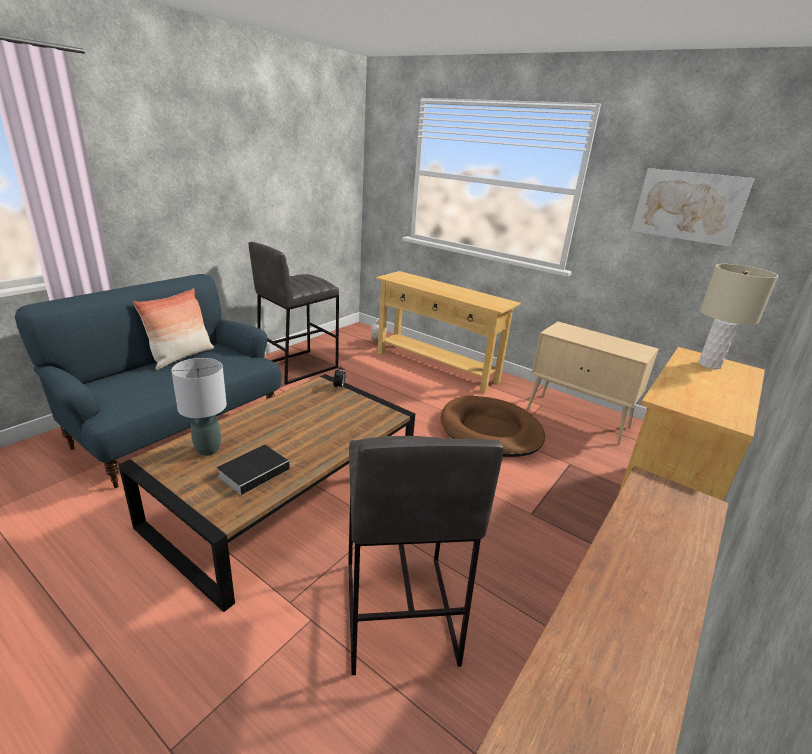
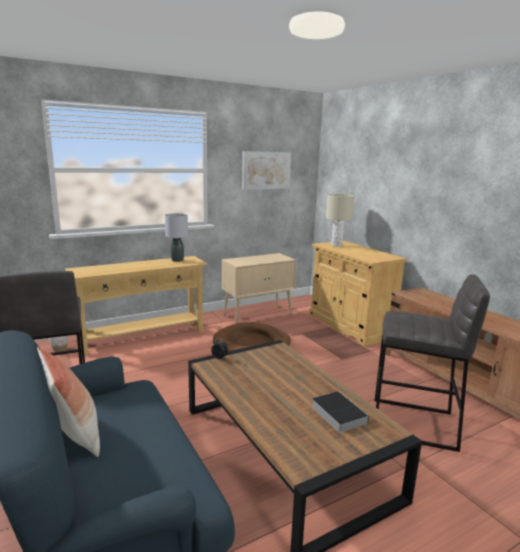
camera: 65 degrees left, 10 degrees down
grey table lamp [171,358,227,456] -> grey table lamp moved to [165,213,188,262]

